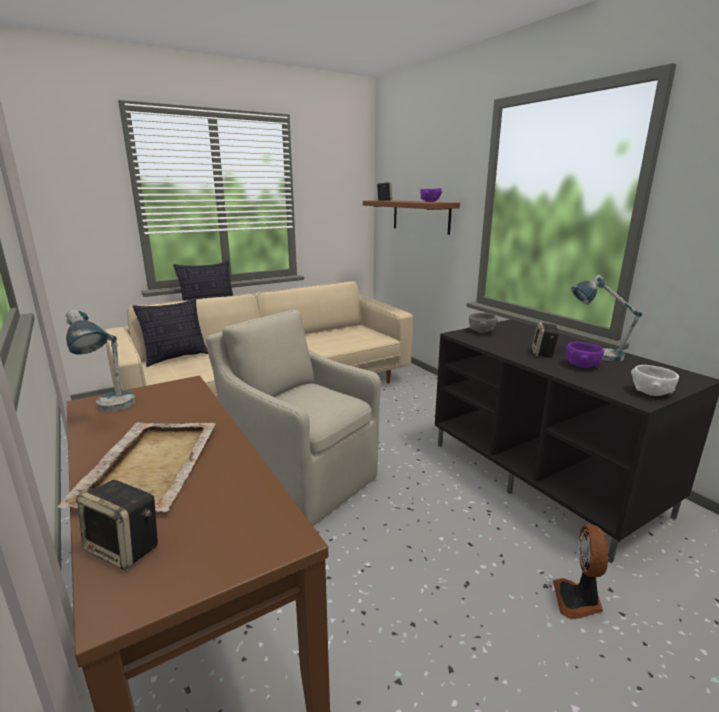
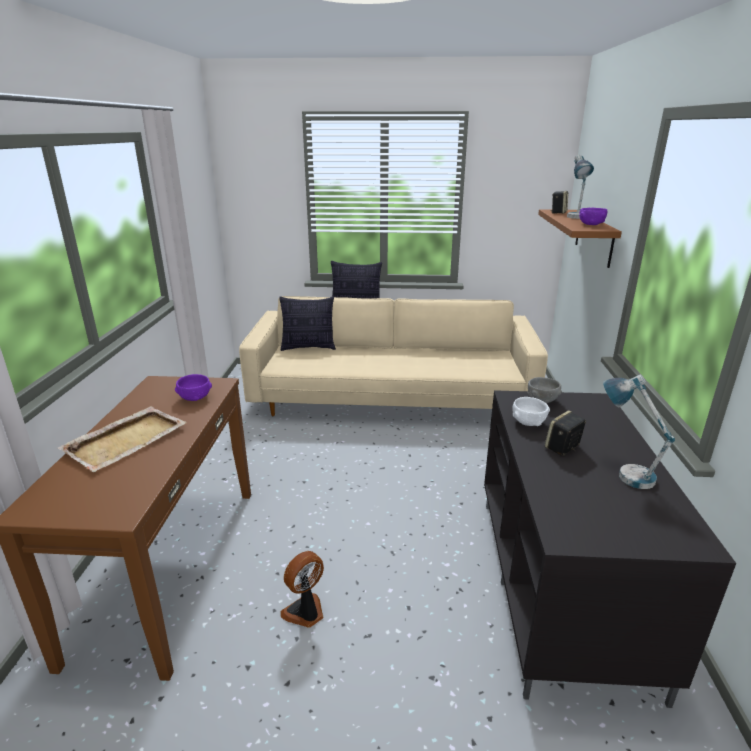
camera: 35 degrees right, 5 degrees up
table lamp [66,310,136,412] -> table lamp moved to [567,155,594,219]
speaker [77,480,158,570] -> none
beige armchair [206,310,381,526] -> none
fan [553,524,608,619] -> fan moved to [281,551,324,628]
purple bowl [565,342,604,368] -> purple bowl moved to [175,374,212,401]
white bowl [631,365,679,396] -> white bowl moved to [512,397,550,426]

